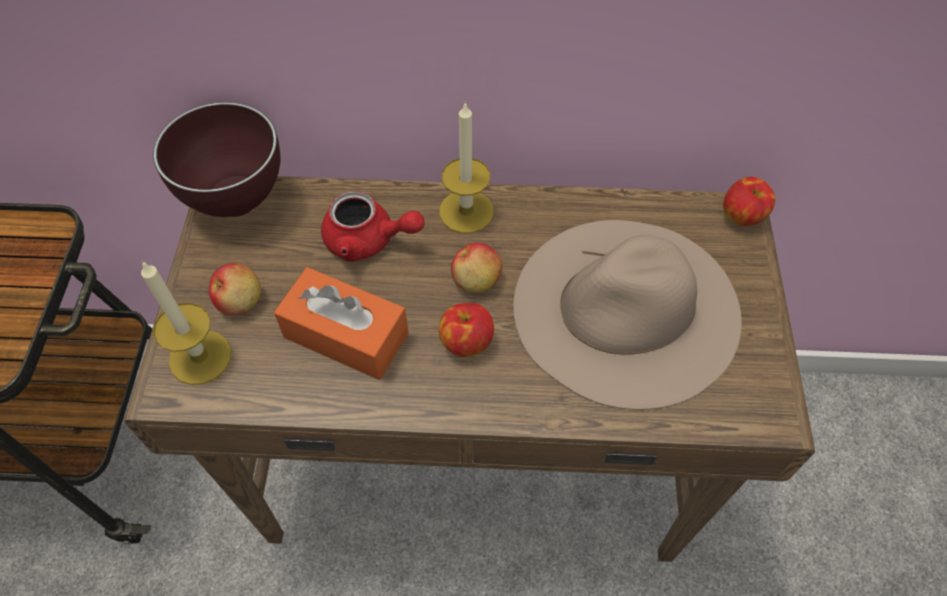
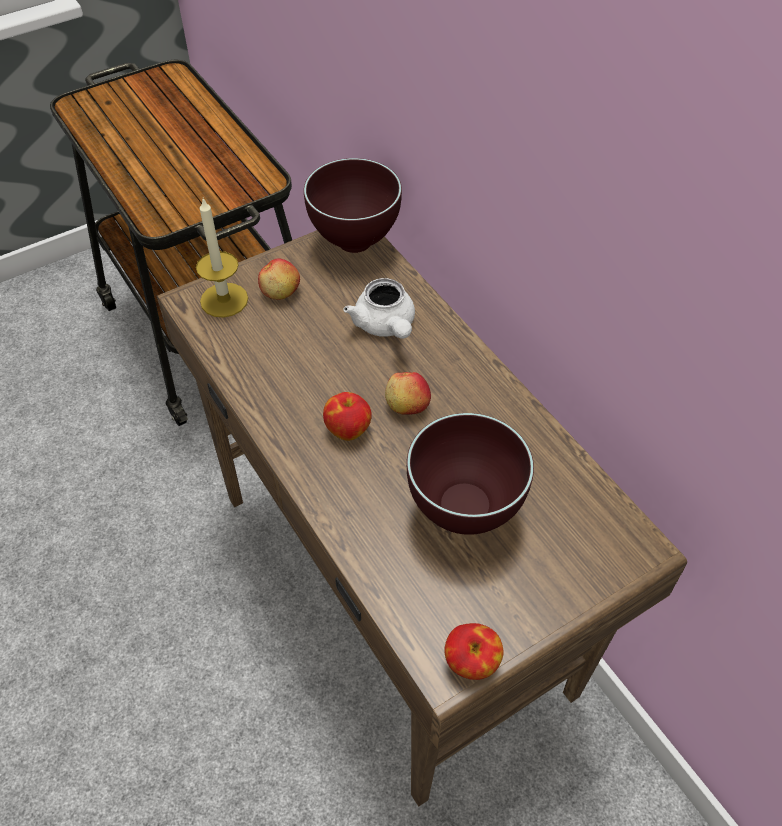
camera: 55 degrees right, 5 degrees down
orange tissue box [274,267,409,380] -> none
red teapot [321,191,425,262] -> white teapot [343,278,415,339]
candle [439,102,494,233] -> none
beige hat [513,220,742,410] -> brown bowl [407,413,534,535]
apple [723,176,775,226] -> apple moved to [444,623,503,680]

